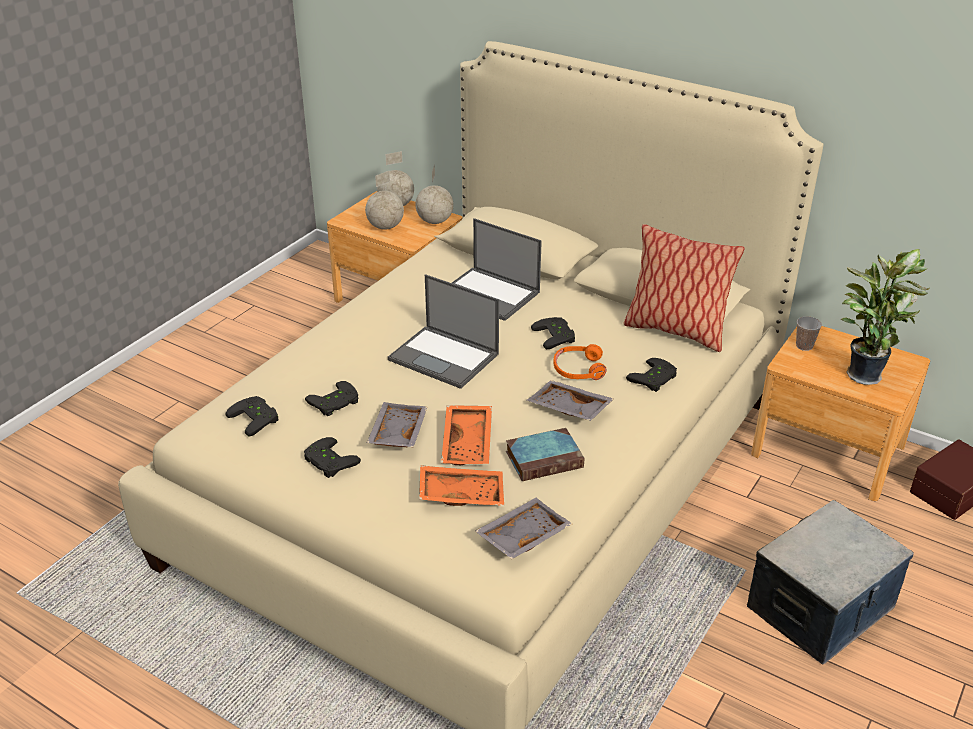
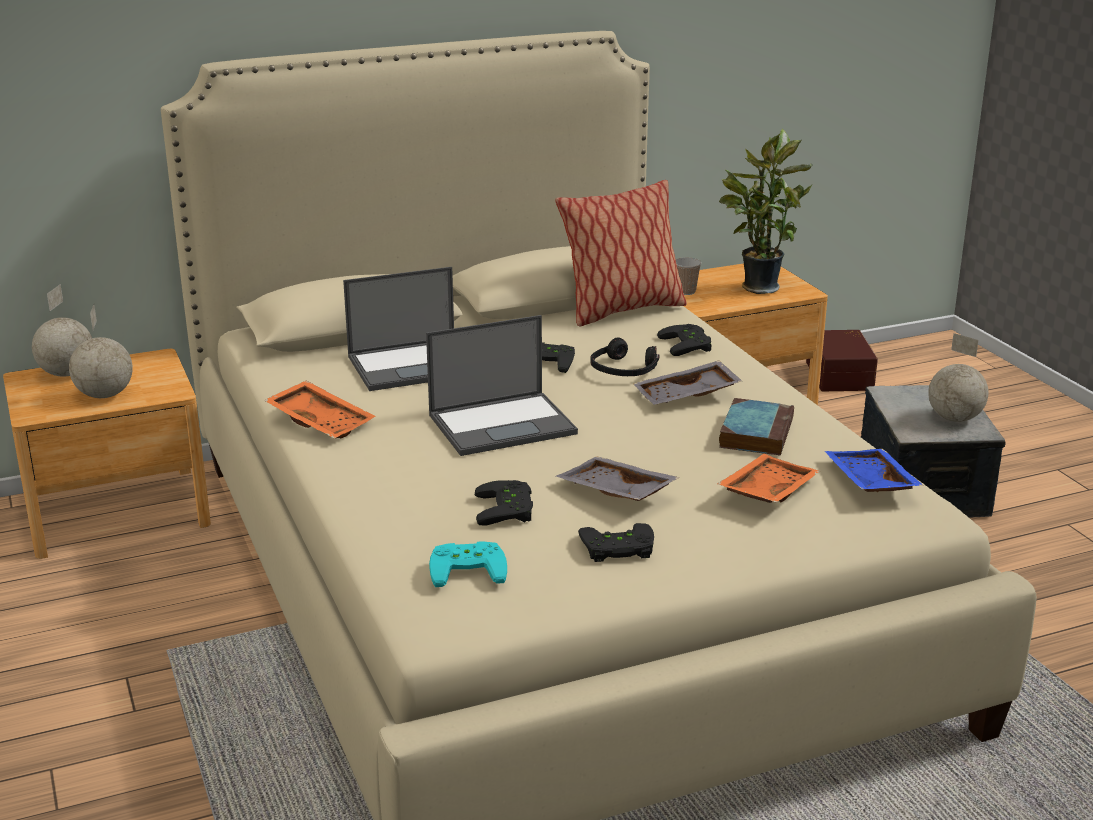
camera: 55 degrees left, 10 degrees down
black game controller [225,396,279,437] -> turquoise game controller [429,542,507,587]
globe [415,165,454,224] -> globe moved to [928,333,988,422]
orange tray [441,405,492,465] -> orange tray moved to [264,380,376,439]
grey tray [475,498,572,559] -> blue tray [825,449,924,492]
orange headphones [553,344,607,380] -> black headphones [591,337,660,376]

